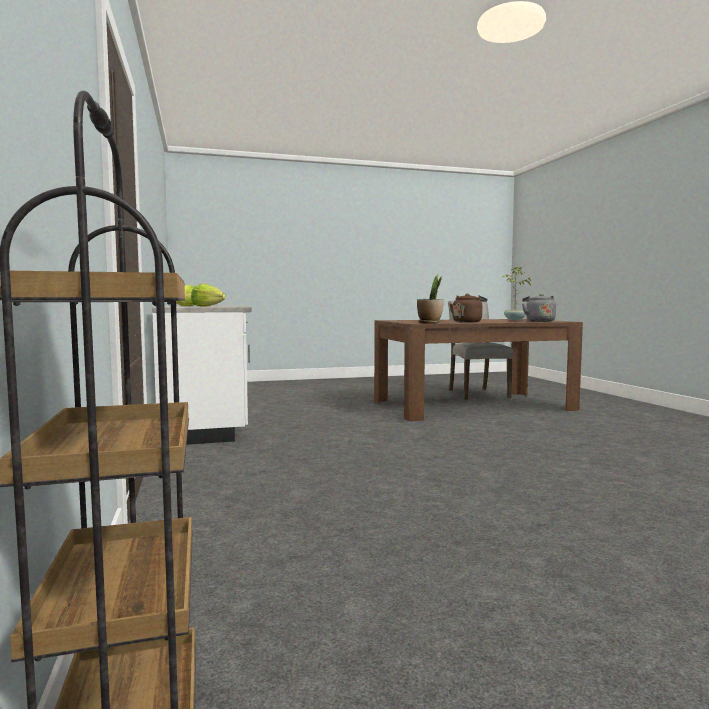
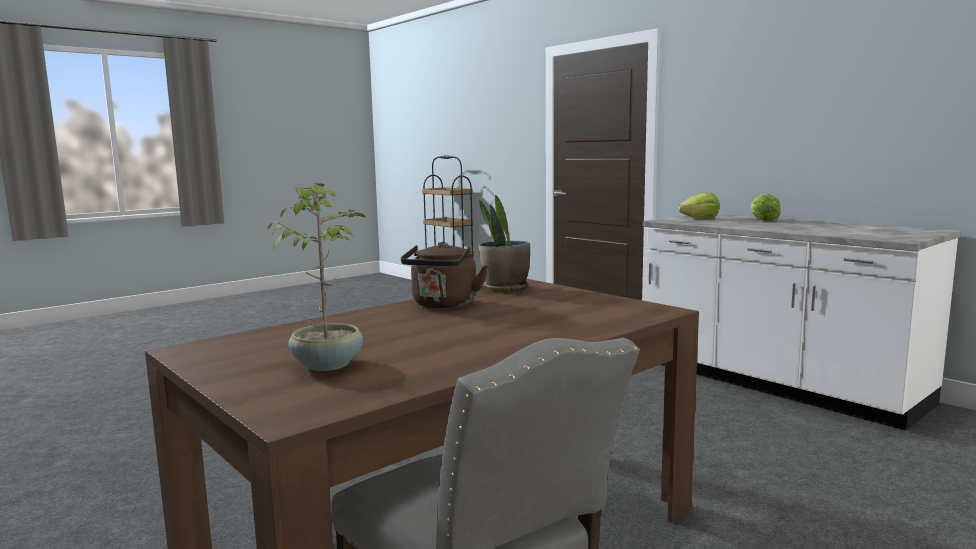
camera: 155 degrees right, 5 degrees up
grey kettle [522,294,556,322] -> none

